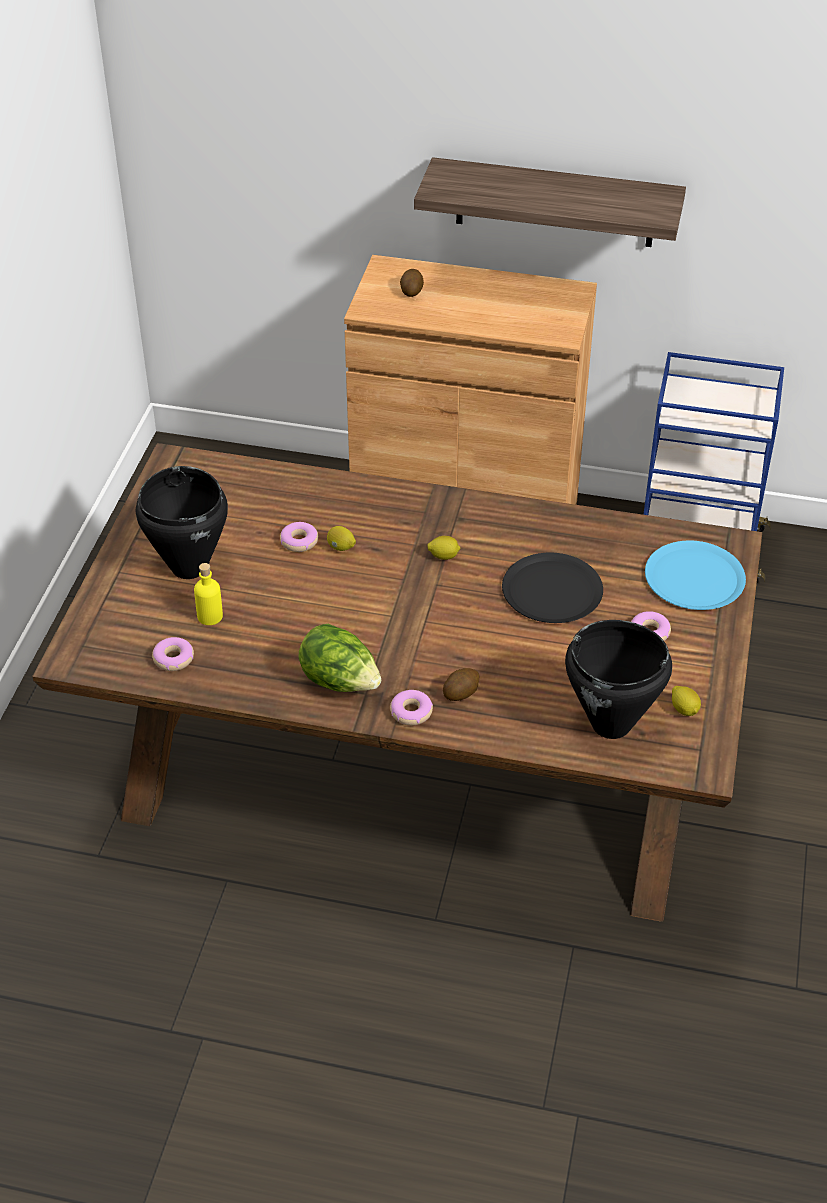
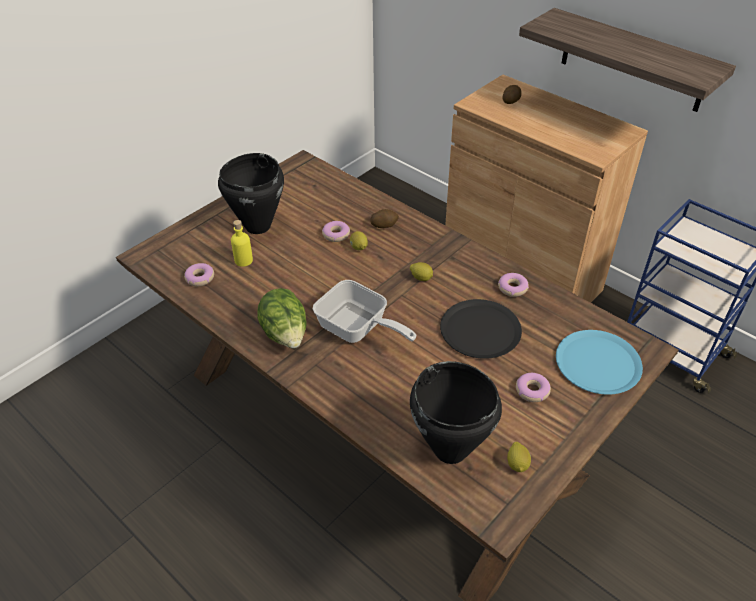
camera: 30 degrees right, 0 degrees up
donut [390,690,433,725] -> donut moved to [498,273,529,297]
potato [443,668,479,701] -> potato moved to [370,209,399,228]
none -> frying pan [313,280,416,343]

